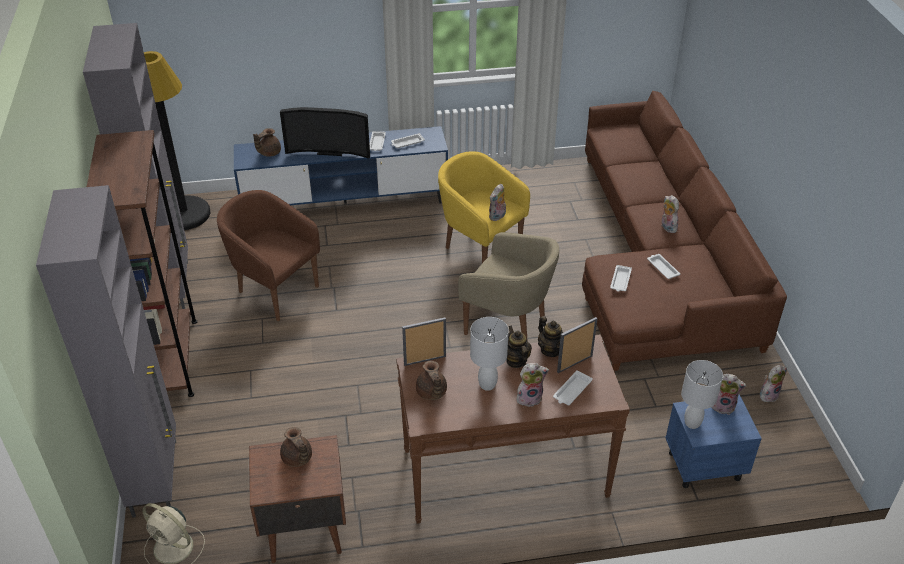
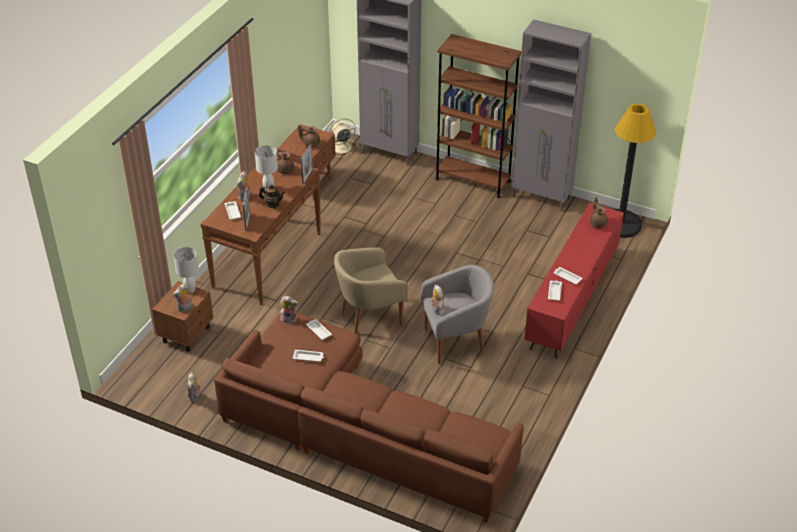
camera: 125 degrees right, 0 degrees up
brown armchair [217,190,320,321] -> none
blue tv stand [234,126,448,205] -> red tv stand [524,203,624,359]
television [280,107,370,159] -> none
yellow armchair [438,152,530,263] -> grey armchair [421,265,494,364]
teapot [538,316,563,357] -> none
plush toy [662,195,679,233] -> plush toy moved to [280,296,298,324]
blue nightstand [665,395,762,488] -> brown nightstand [152,281,214,352]

